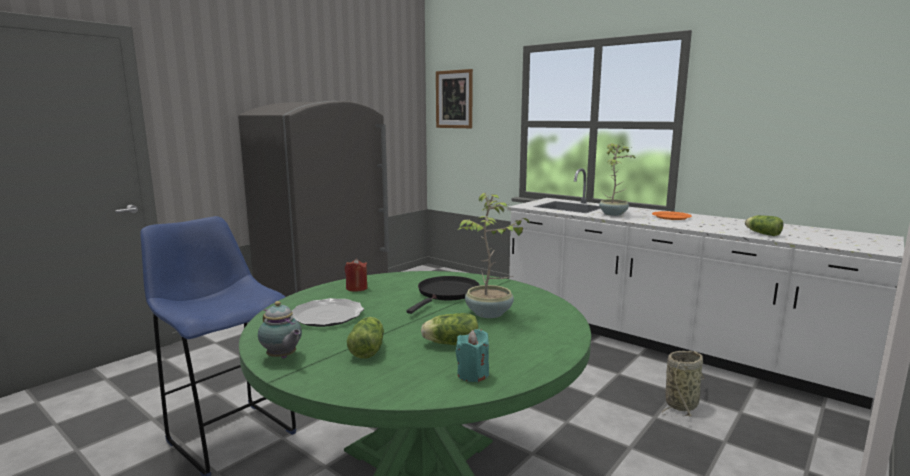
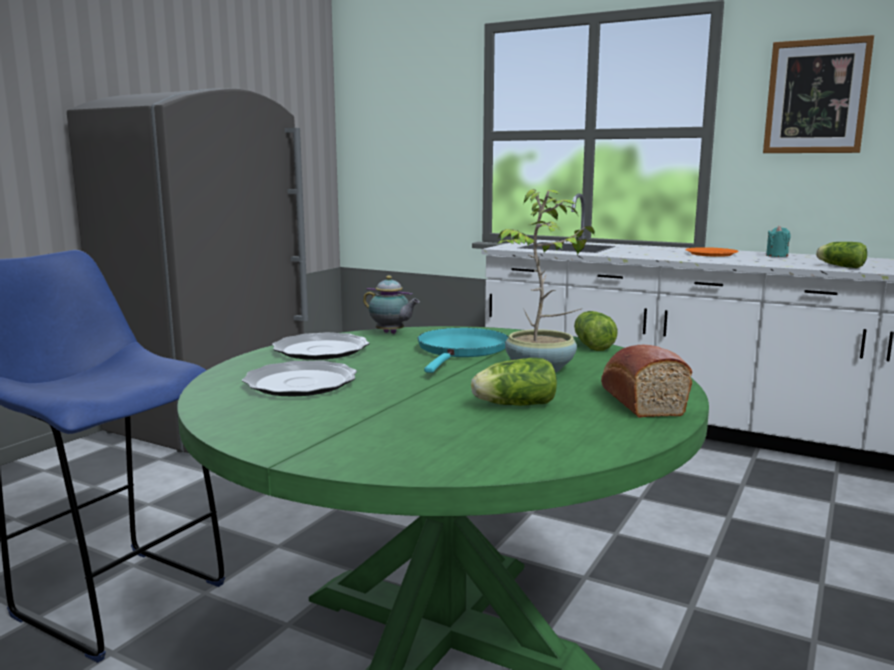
camera: 10 degrees left, 0 degrees up
teapot [258,301,302,359] -> teapot moved to [363,275,420,334]
red candle [345,258,367,292] -> plate [272,332,369,360]
lettuce [347,317,384,358] -> lettuce moved to [574,311,617,351]
black frying pan [407,276,480,314] -> turquoise frying pan [417,328,508,373]
picture [436,69,473,128] -> picture moved to [763,35,874,153]
turquoise candle [456,329,489,382] -> turquoise candle moved to [766,226,791,257]
potted plant [599,143,637,216] -> none
basket [662,351,705,416] -> none
none -> bread [601,345,692,418]

